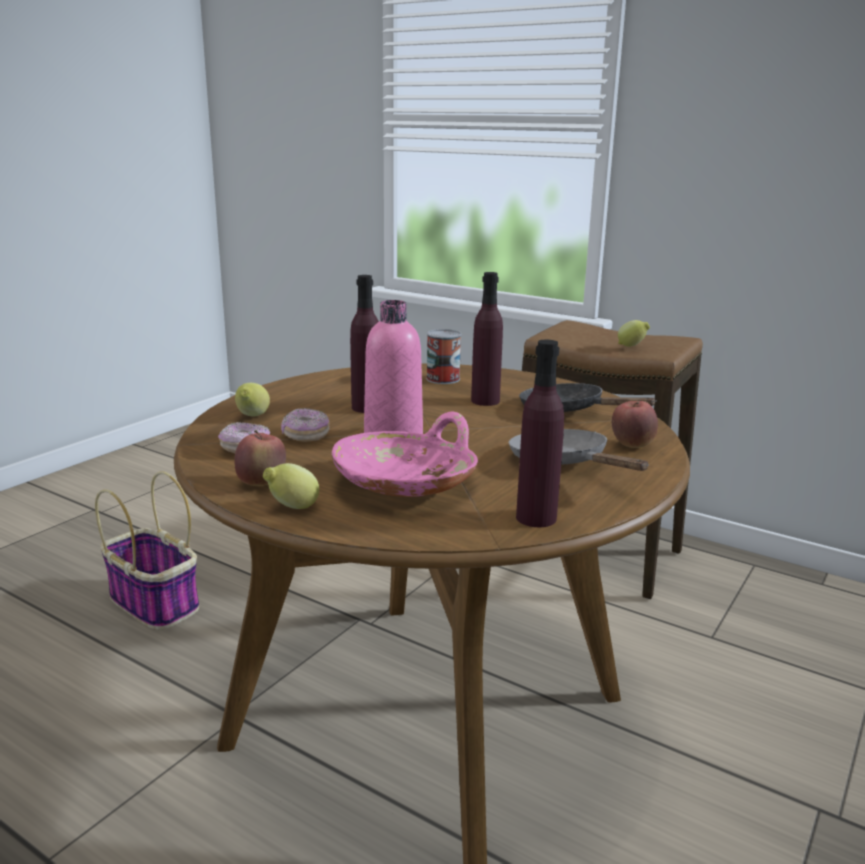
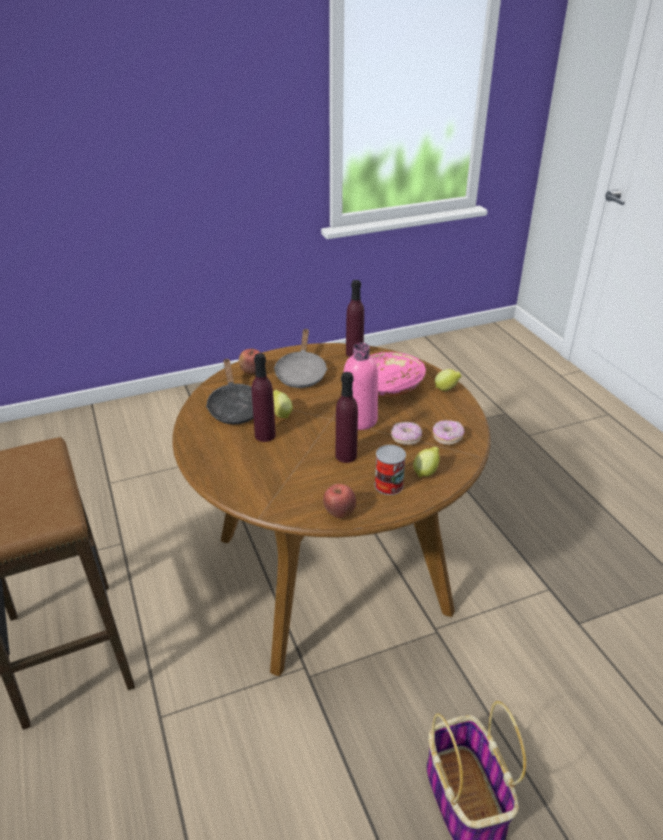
camera: 145 degrees left, 15 degrees up
apple [234,430,286,486] -> apple moved to [323,484,356,519]
can [426,329,461,384] -> can moved to [374,445,406,495]
lemon [618,320,650,347] -> lemon moved to [273,390,293,418]

